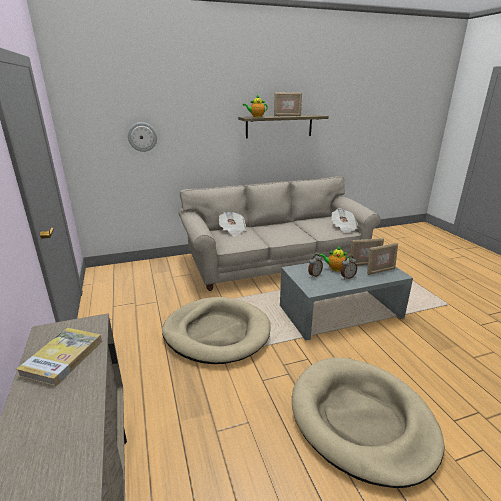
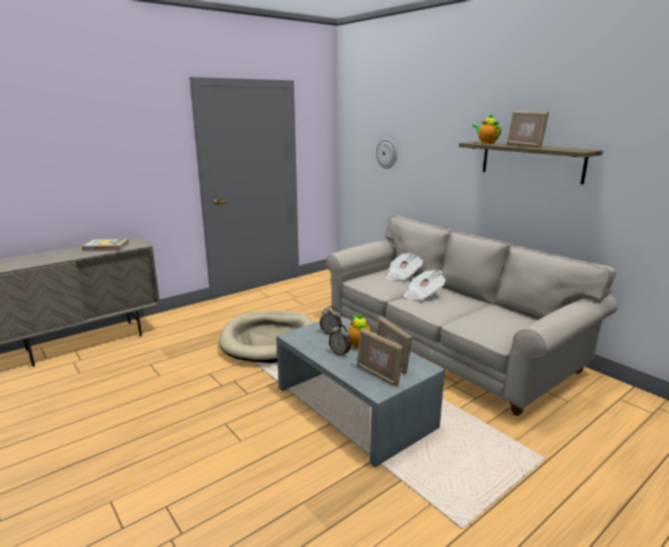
camera: 70 degrees right, 5 degrees down
beige dog bed [292,357,444,488] -> none
newspaper [331,208,358,233] -> newspaper moved to [404,270,446,300]

